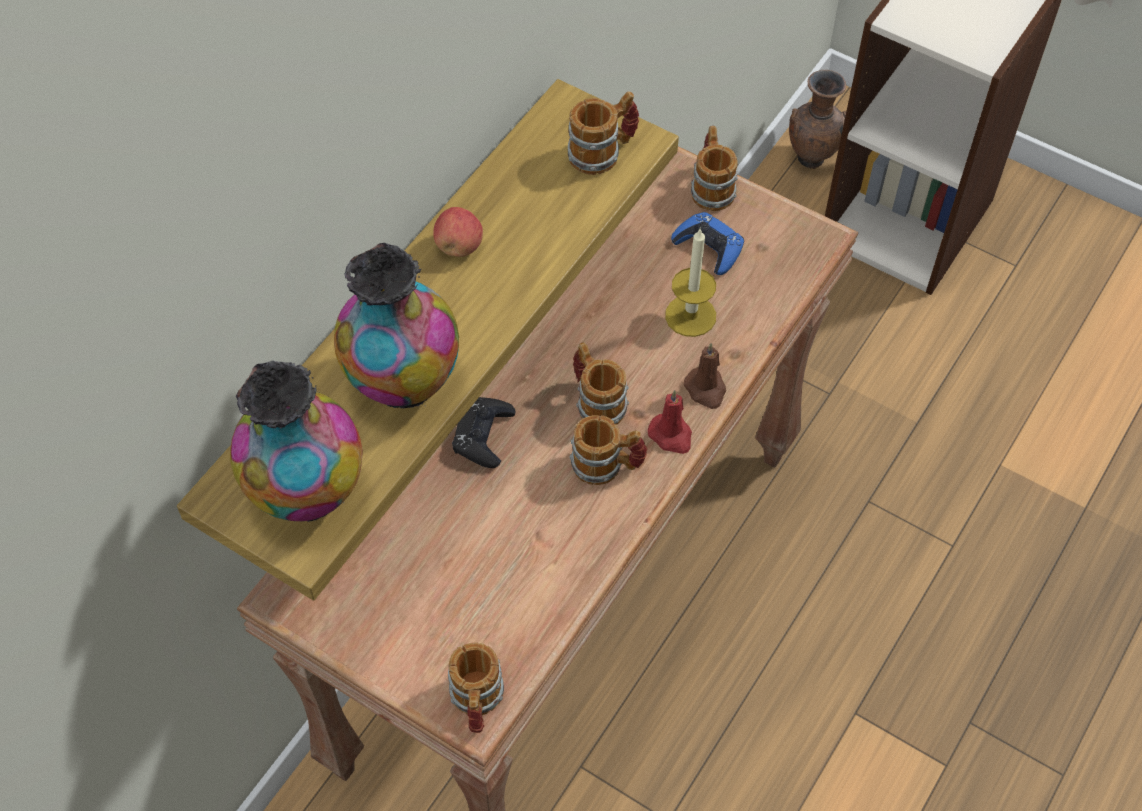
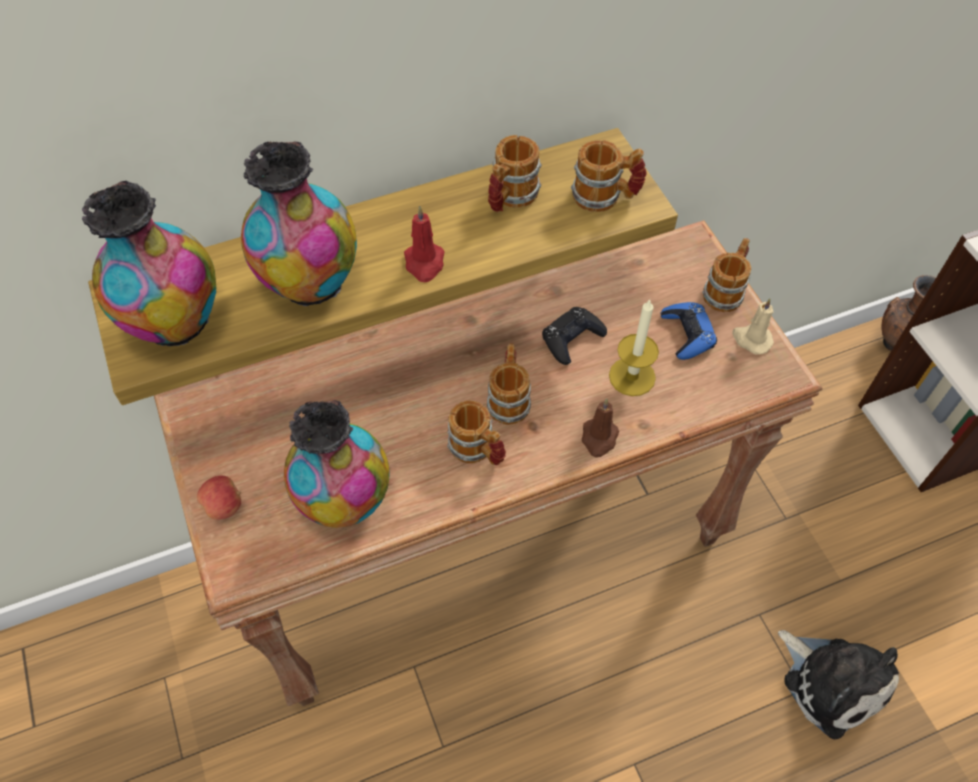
camera: 35 degrees right, 0 degrees up
apple [433,207,483,257] -> apple moved to [197,476,241,520]
mug [448,642,504,733] -> mug moved to [488,135,542,213]
black game controller [452,397,516,468] -> black game controller moved to [542,307,607,365]
red candle [648,390,692,454] -> red candle moved to [404,206,445,282]
none -> vase [284,400,390,528]
none -> beige candle [732,298,774,355]
none -> plush toy [778,630,899,739]

